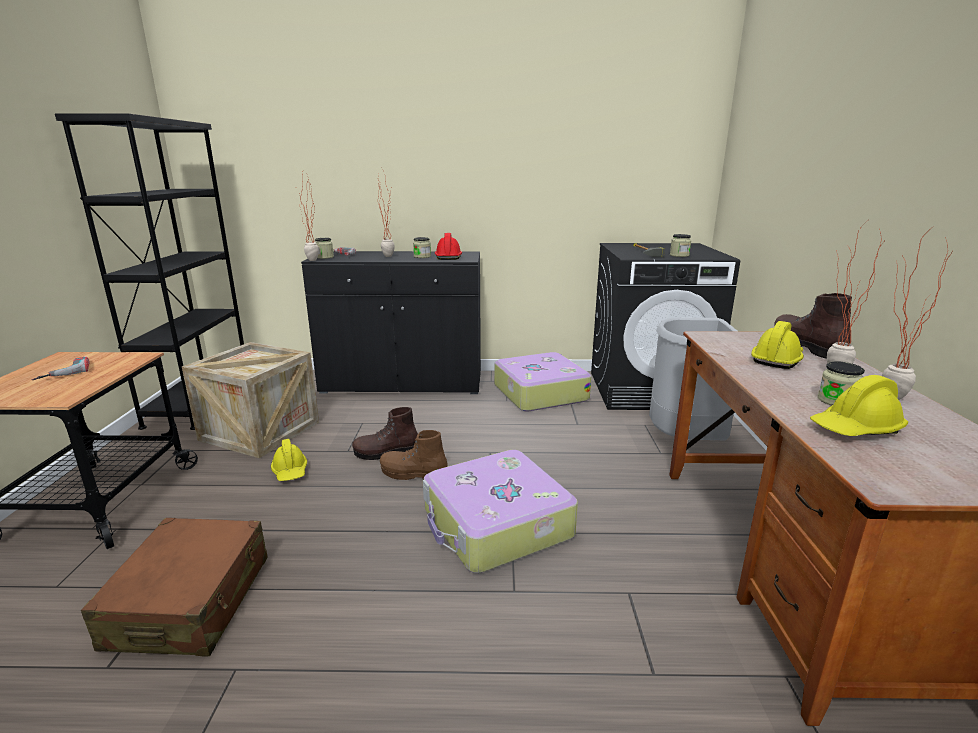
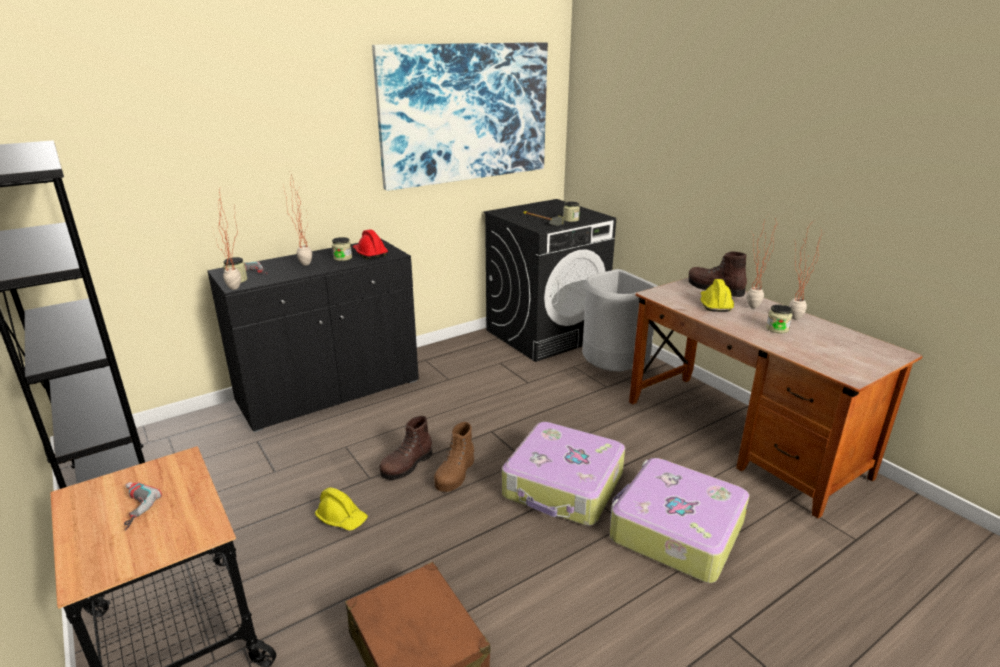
camera: 35 degrees left, 5 degrees up
crate [182,342,319,458] -> none
brown boot [380,430,448,480] -> brown boot turned 45 degrees counterclockwise [434,422,474,492]
suitcase [494,352,591,412] -> suitcase moved to [610,458,749,583]
yellow hard hat [810,375,908,436] -> none
none -> picture [372,42,548,191]

